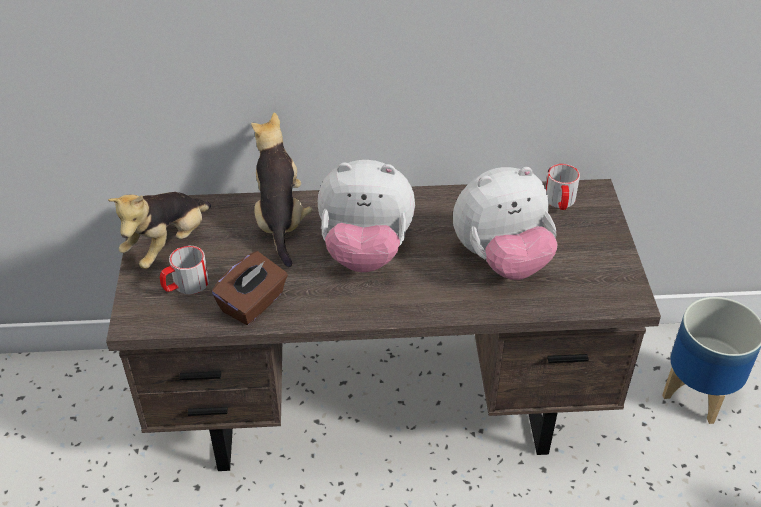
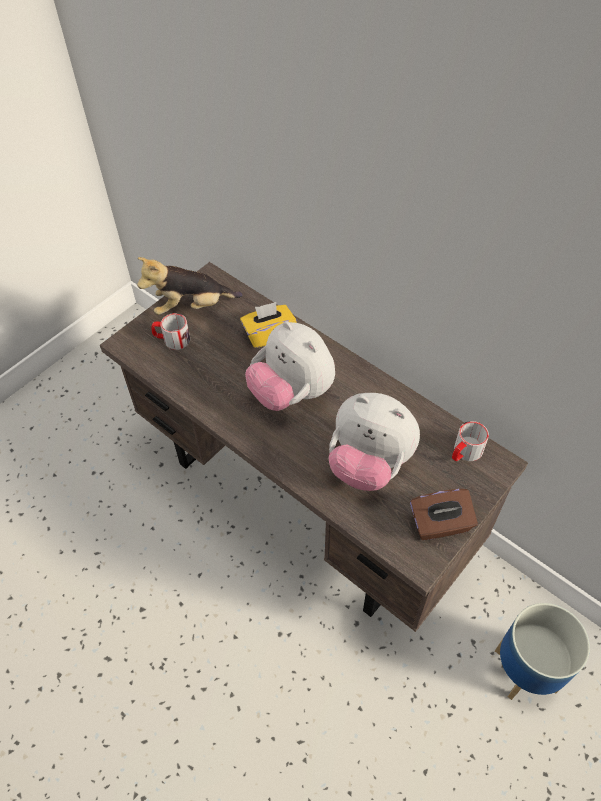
camera: 45 degrees right, 10 degrees up
brown tissue box [212,251,288,325] -> brown tissue box moved to [410,489,478,540]
plush toy [251,112,312,267] -> yellow tissue box [240,302,297,348]

